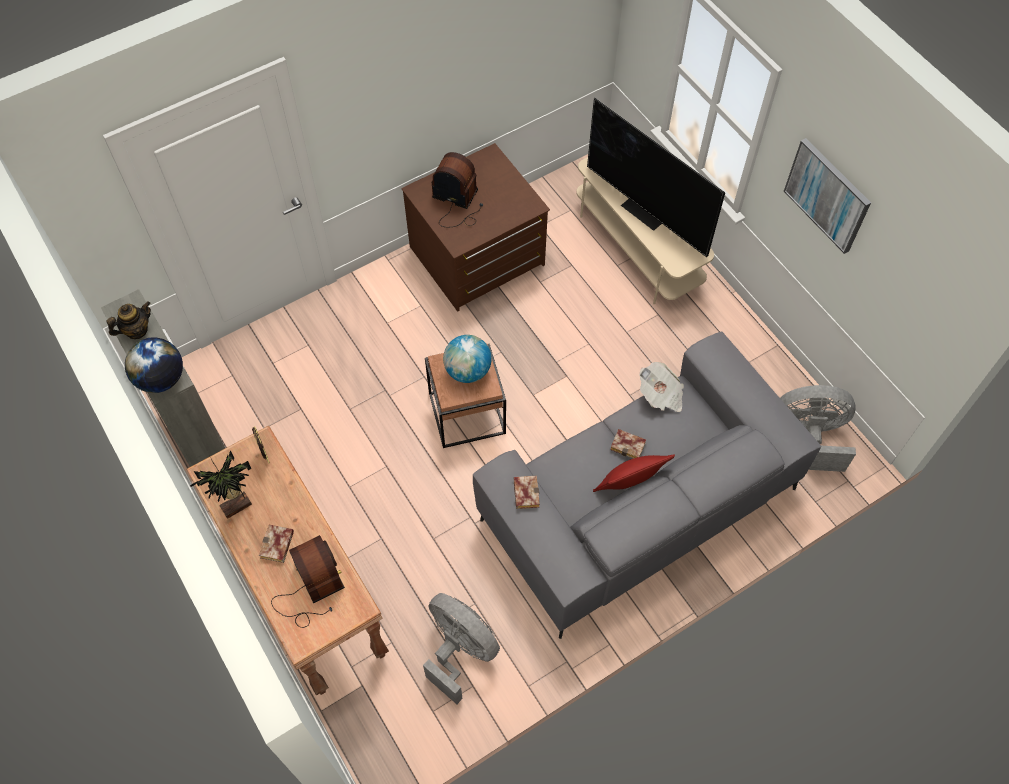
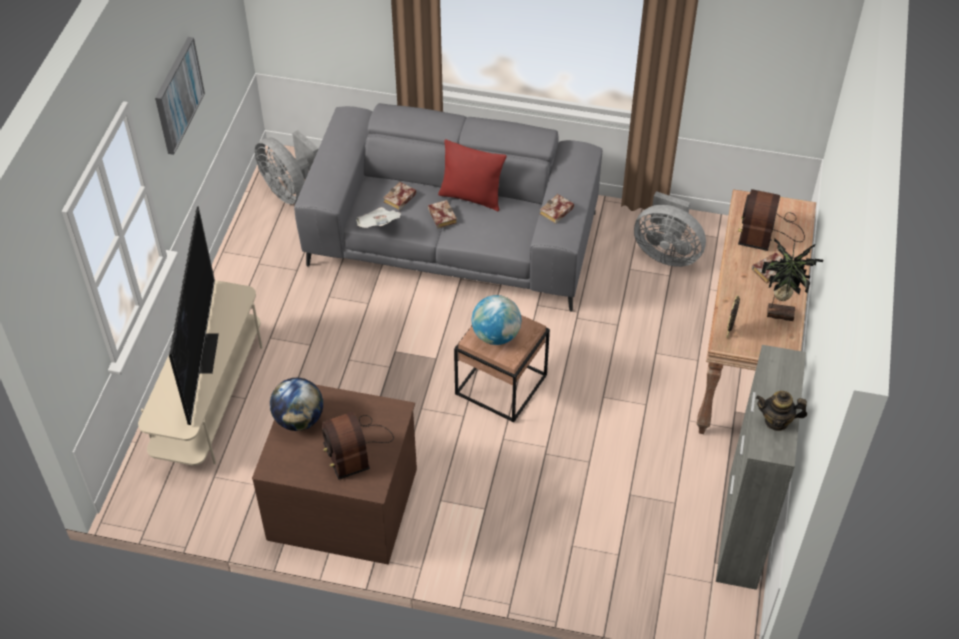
camera: 135 degrees left, 10 degrees down
globe [125,337,183,393] -> globe moved to [270,378,323,431]
grey fan [423,593,500,704] -> grey fan turned 60 degrees counterclockwise [634,191,706,267]
none -> book [383,182,416,211]

